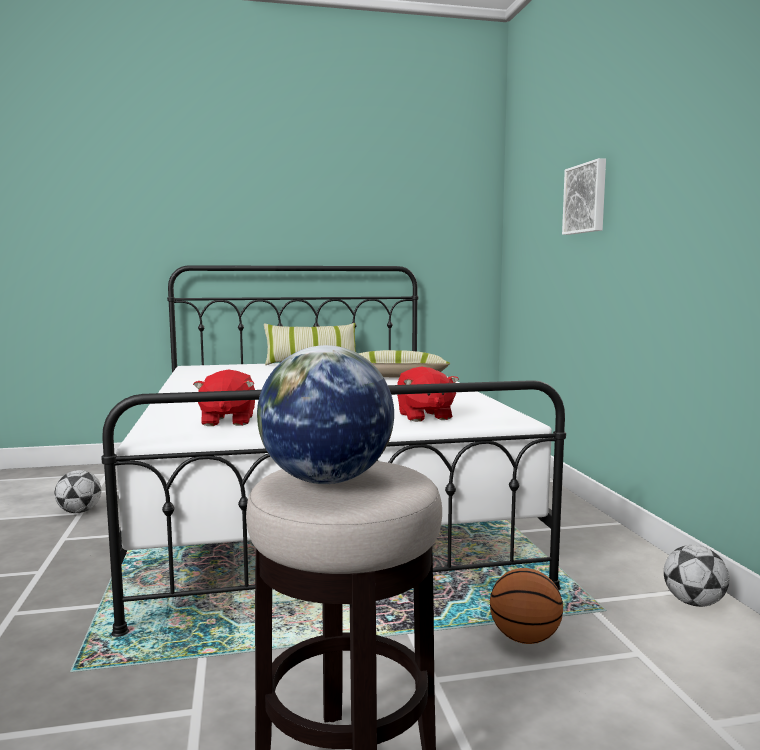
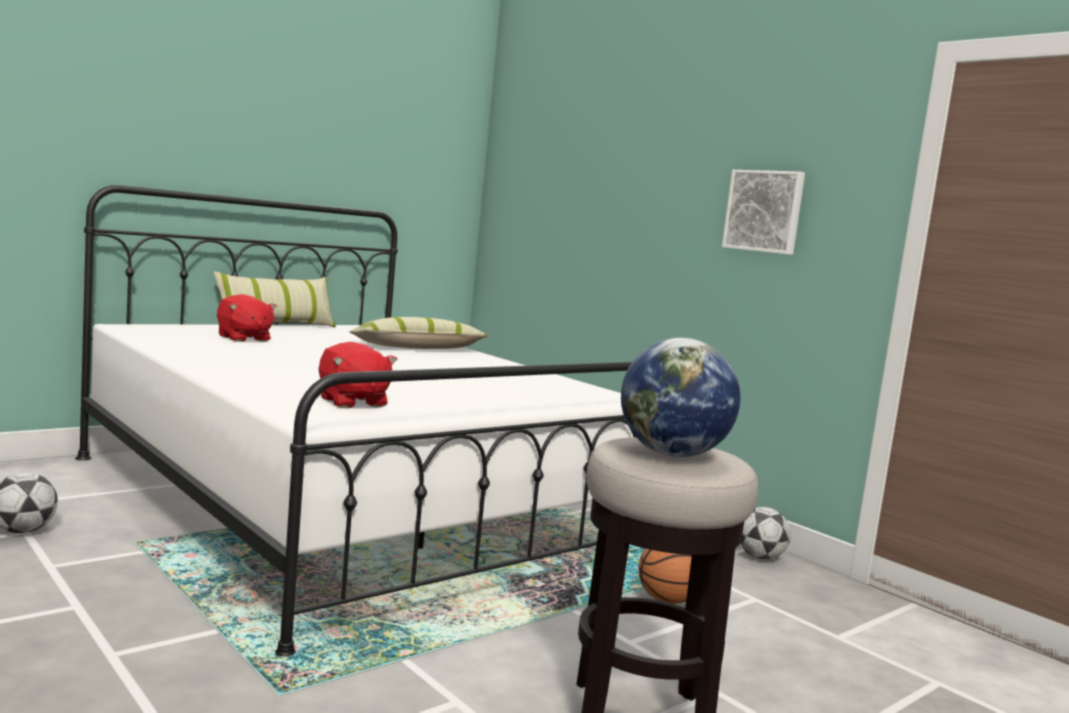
camera: 30 degrees left, 0 degrees up
red plush toy [397,367,459,422] -> red plush toy moved to [217,294,277,342]
picture [562,158,606,235] -> picture moved to [722,170,805,255]

